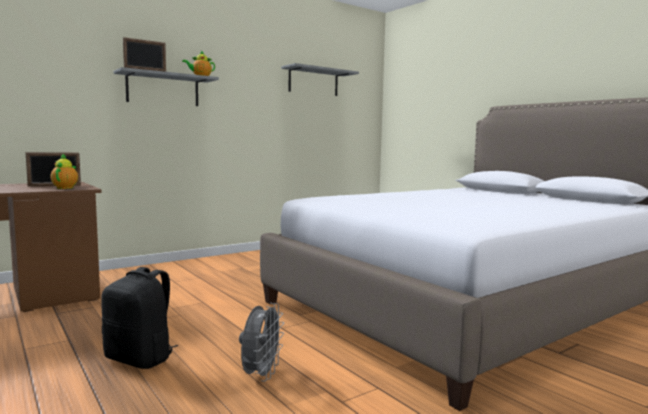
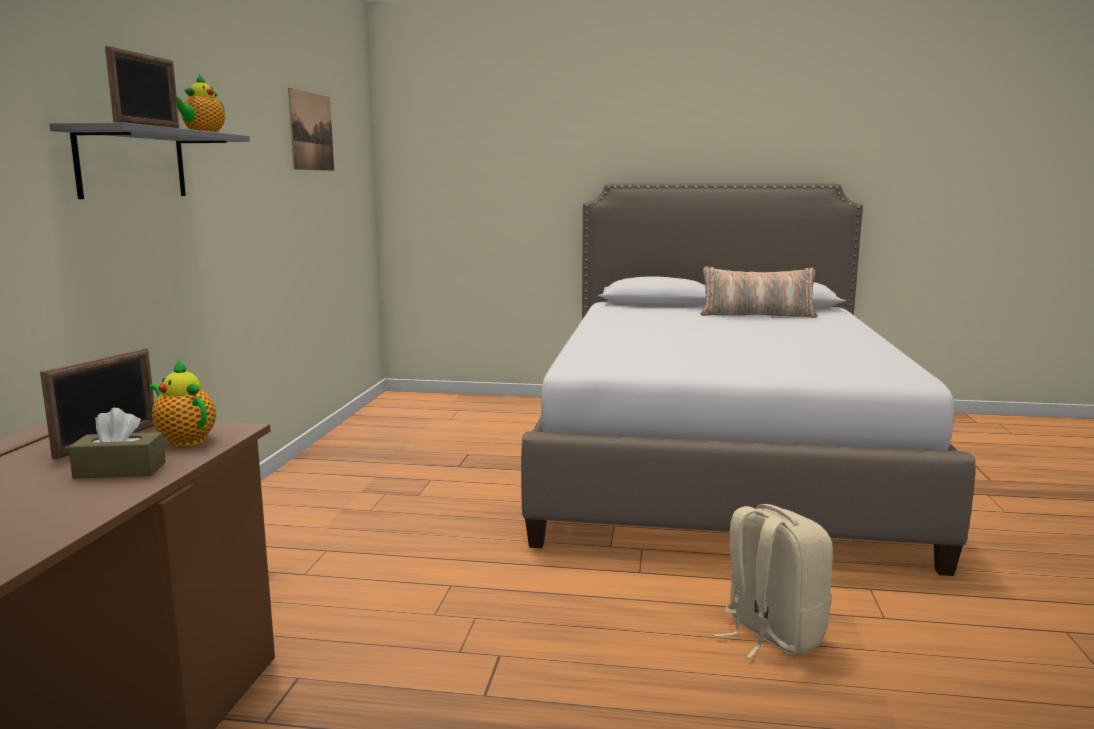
camera: 45 degrees left, 5 degrees up
black backpack [101,267,178,369] -> none
grey fan [239,303,284,381] -> beige backpack [714,504,833,659]
grey shelf [281,63,359,96] -> picture [288,88,334,171]
none -> brown tissue box [68,408,166,479]
none -> pillow [700,266,818,318]

